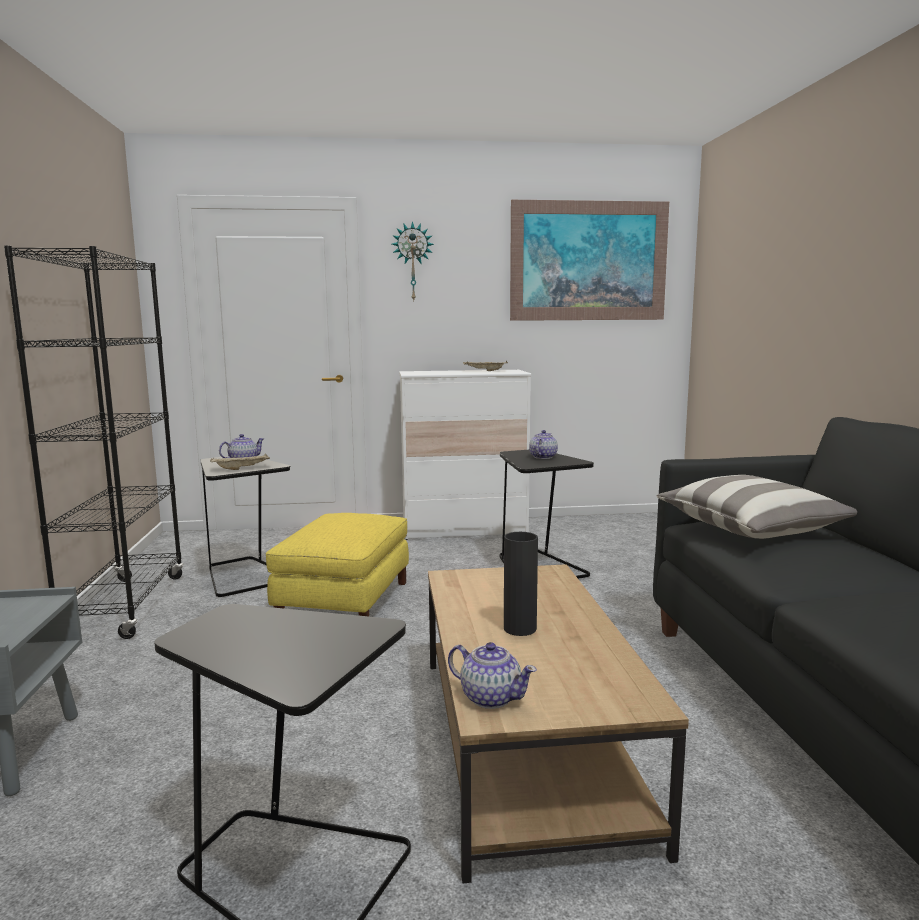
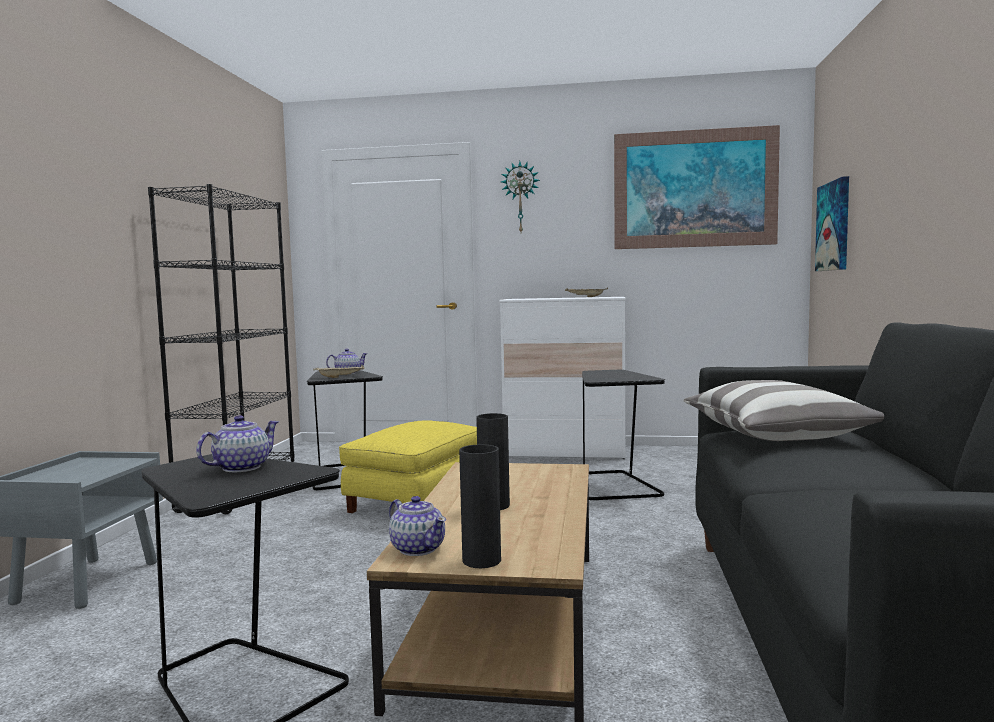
camera: 15 degrees right, 5 degrees down
teapot [529,430,558,459] -> teapot moved to [196,415,279,472]
none -> black vase [459,444,501,568]
none -> picture [815,176,849,271]

